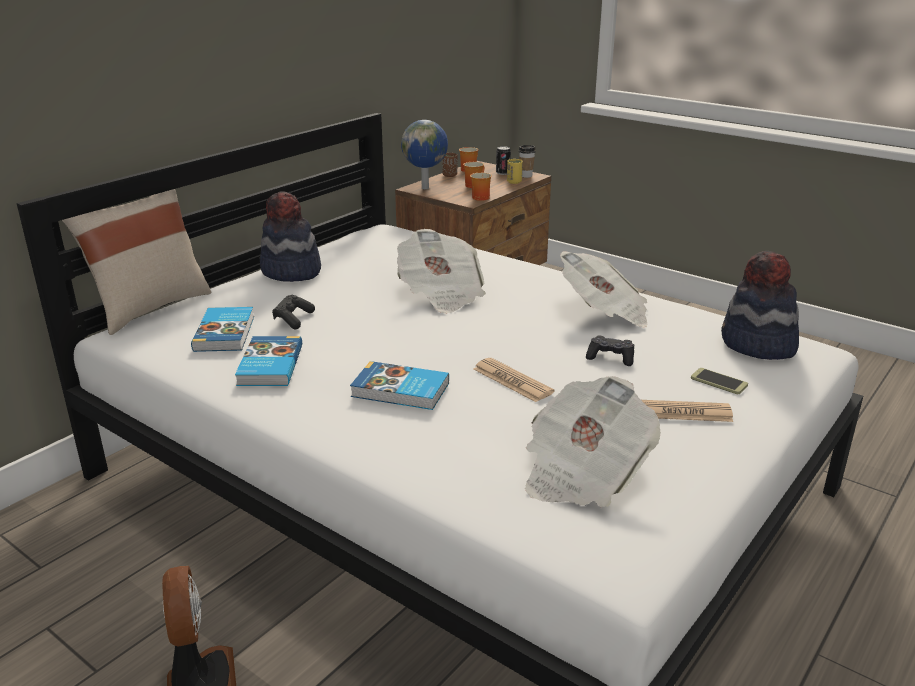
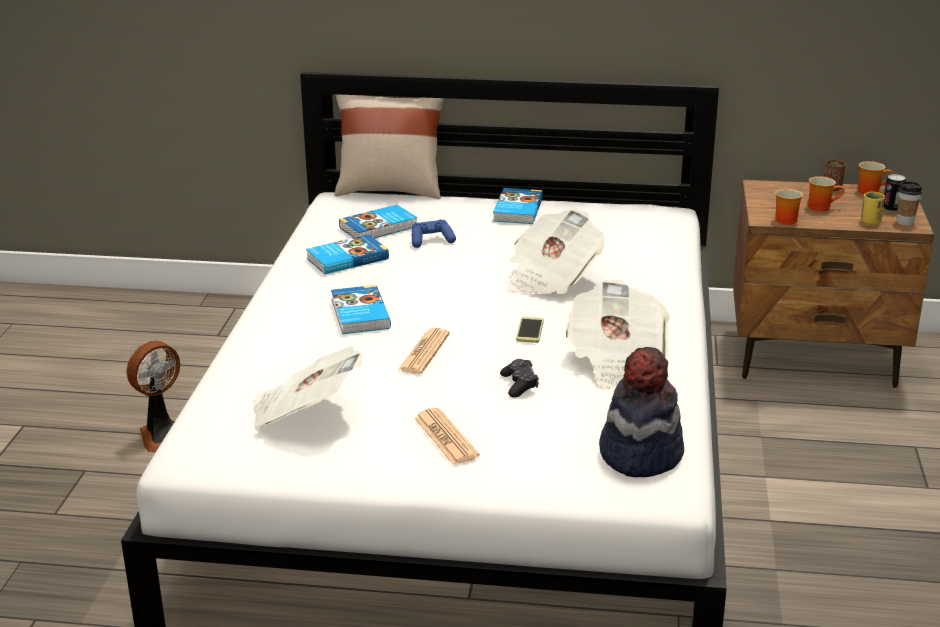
camera: 60 degrees right, 0 degrees up
hat [259,191,321,282] -> book [493,188,543,224]
black game controller [272,295,315,329] -> blue game controller [412,219,456,248]
globe [401,120,448,189] -> none
phone [691,368,748,394] -> phone moved to [516,317,544,343]

